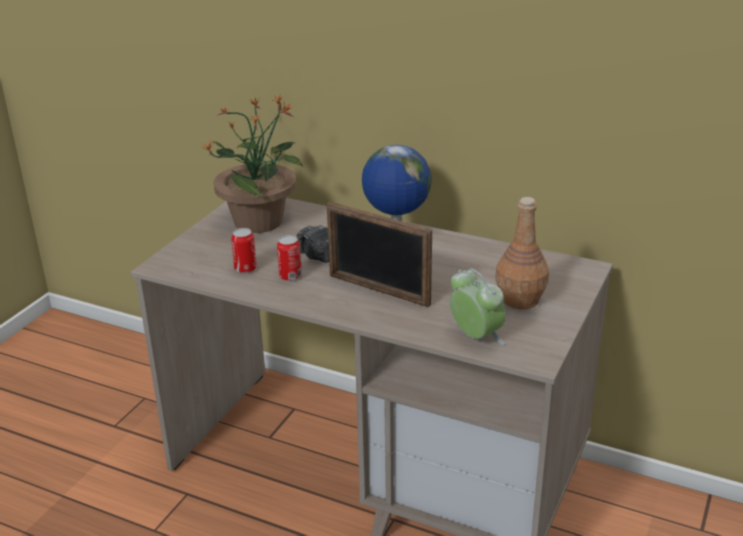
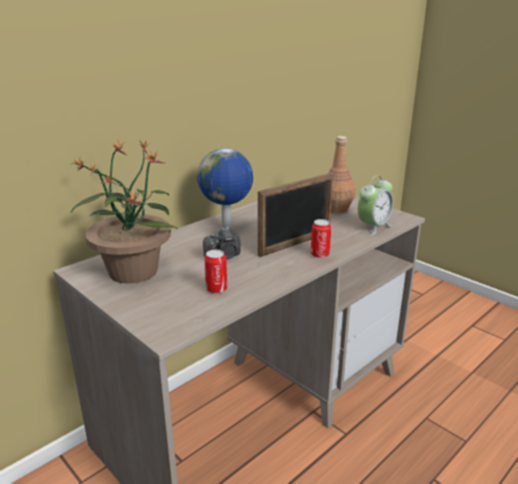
camera: 70 degrees left, 5 degrees down
can [277,235,302,281] -> can moved to [311,219,331,258]
alarm clock [450,268,506,345] -> alarm clock turned 150 degrees clockwise [358,175,393,235]

